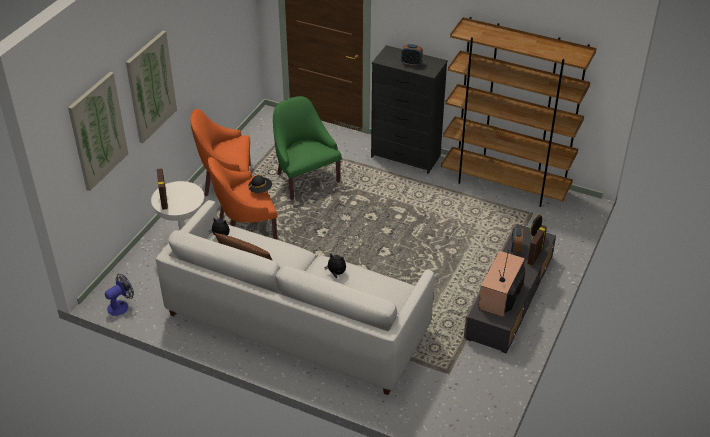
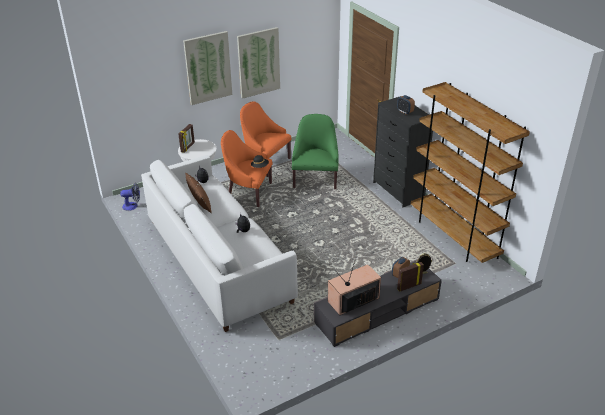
camera: 35 degrees right, 5 degrees down
picture [68,72,128,191] -> picture moved to [237,27,280,99]

